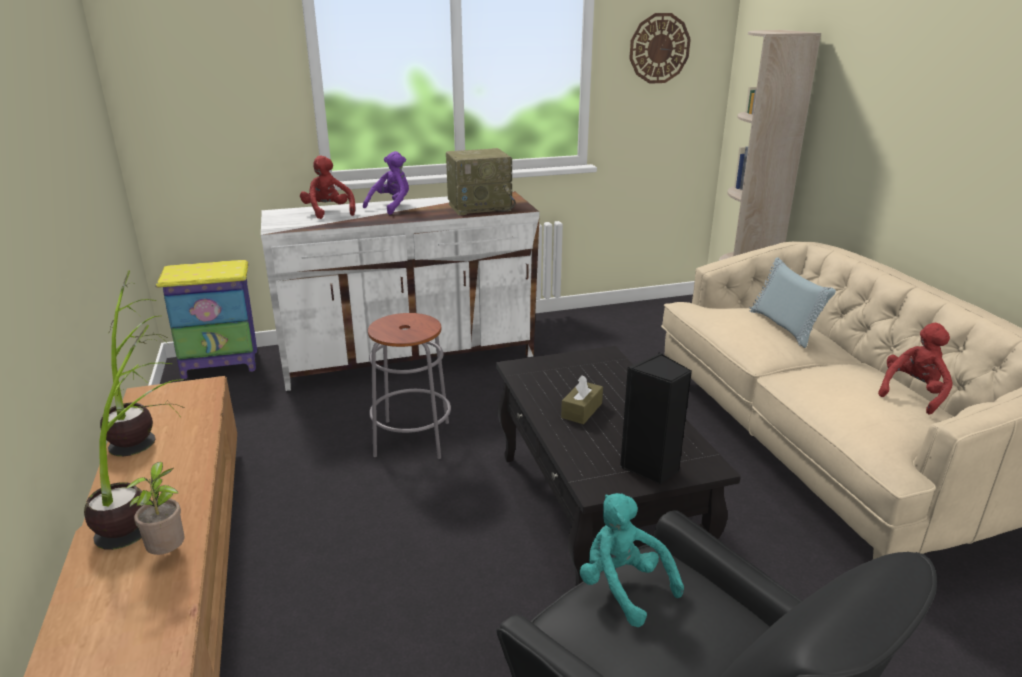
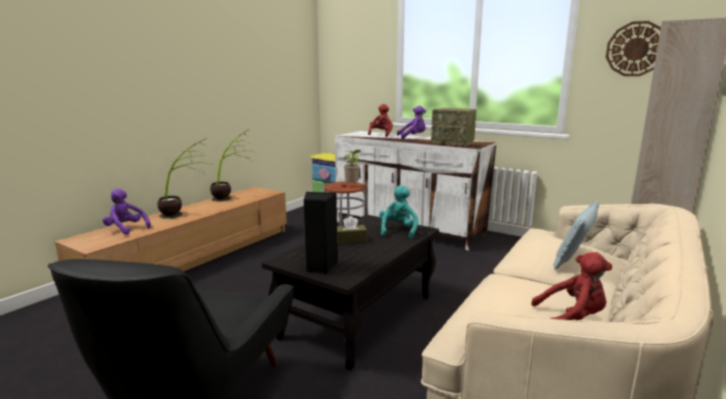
camera: 50 degrees right, 10 degrees down
potted plant [126,462,184,555] -> potted plant moved to [344,149,361,184]
turquoise plush toy [580,493,684,627] -> turquoise plush toy moved to [379,185,418,239]
none -> purple plush toy [103,189,151,235]

